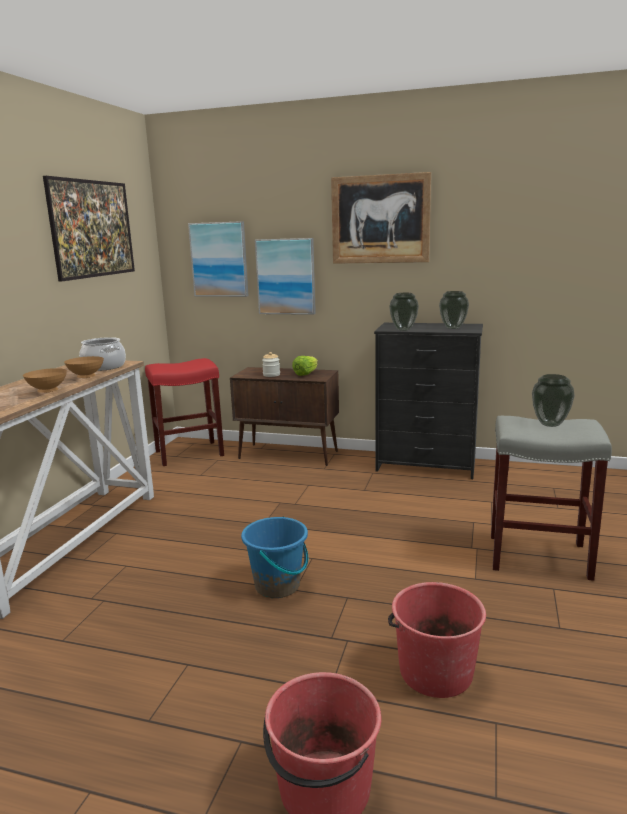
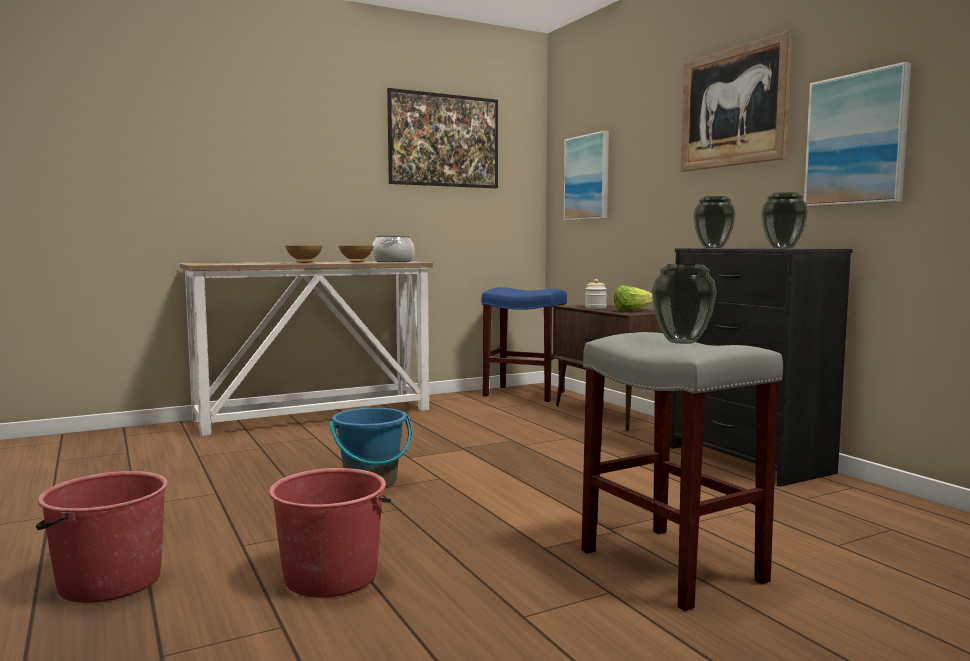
camera: 45 degrees right, 10 degrees down
red stool [145,358,224,466] -> blue stool [482,287,567,402]
picture [255,238,316,315] -> picture moved to [804,62,911,207]

